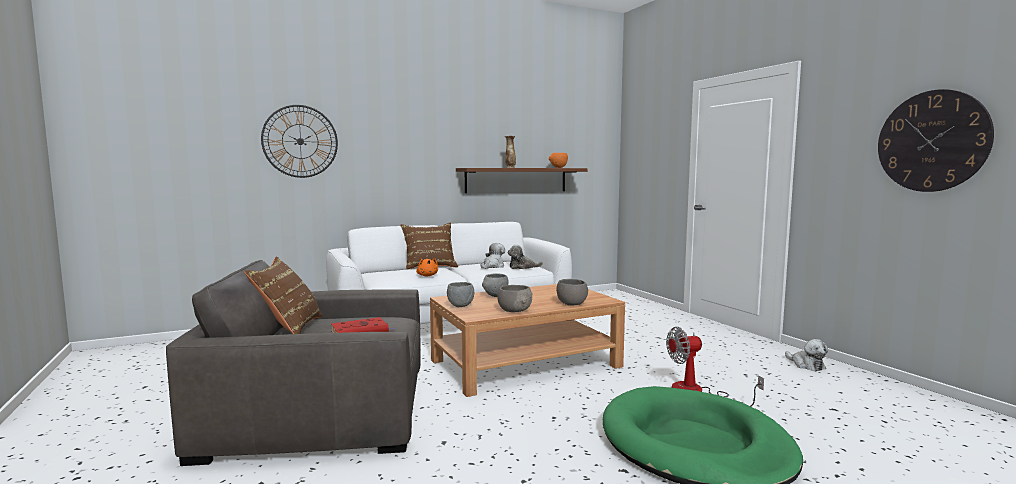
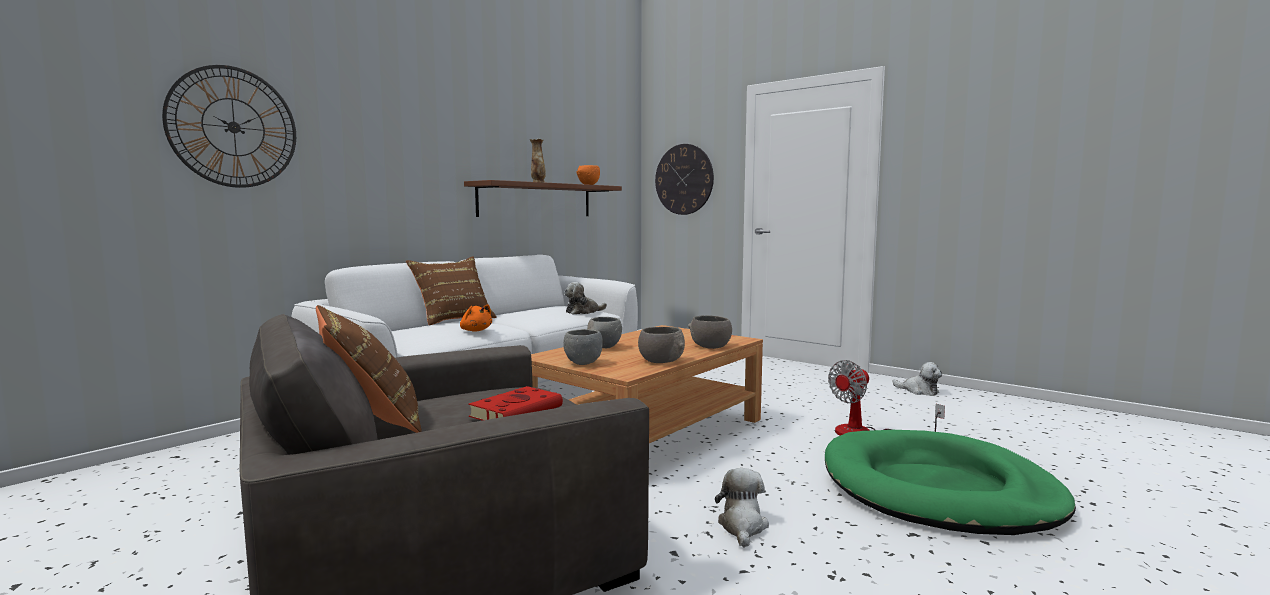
camera: 25 degrees left, 0 degrees up
plush toy [480,243,505,269] -> plush toy moved to [715,468,769,548]
wall clock [878,89,994,192] -> wall clock moved to [655,144,714,215]

